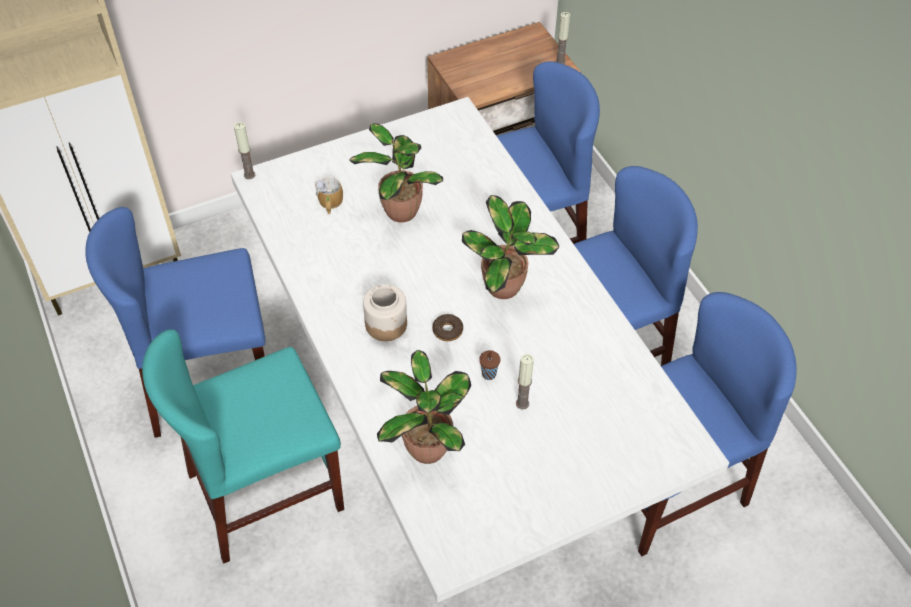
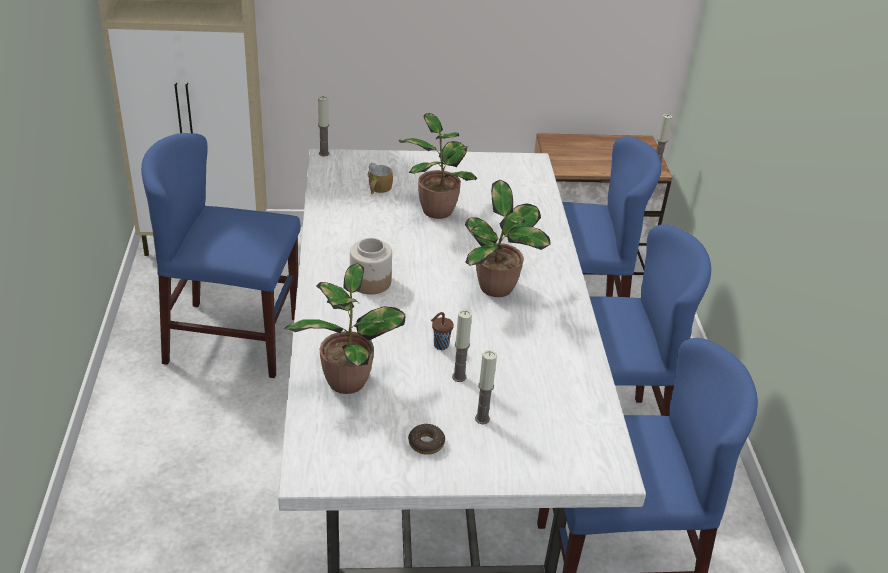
camera: 20 degrees right, 15 degrees down
turquoise chair [142,329,344,564] -> none
donut [432,314,463,341] -> donut moved to [408,424,445,455]
none -> candle [475,350,497,424]

